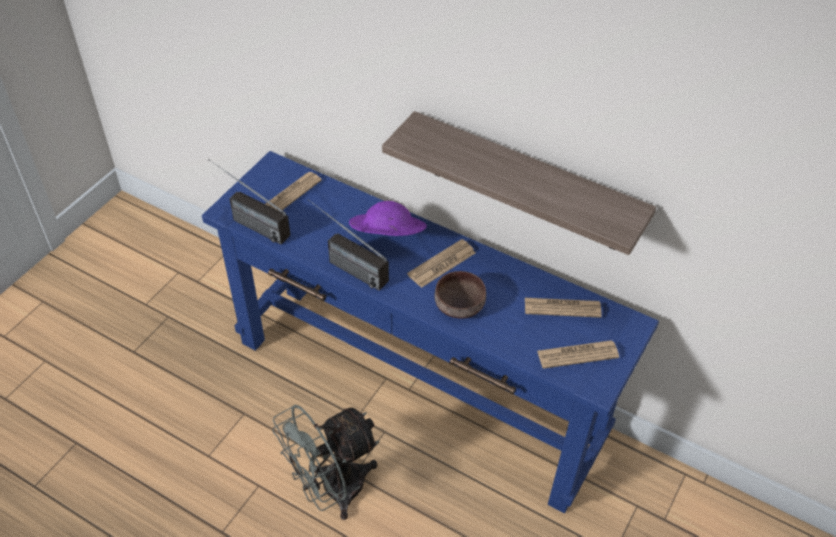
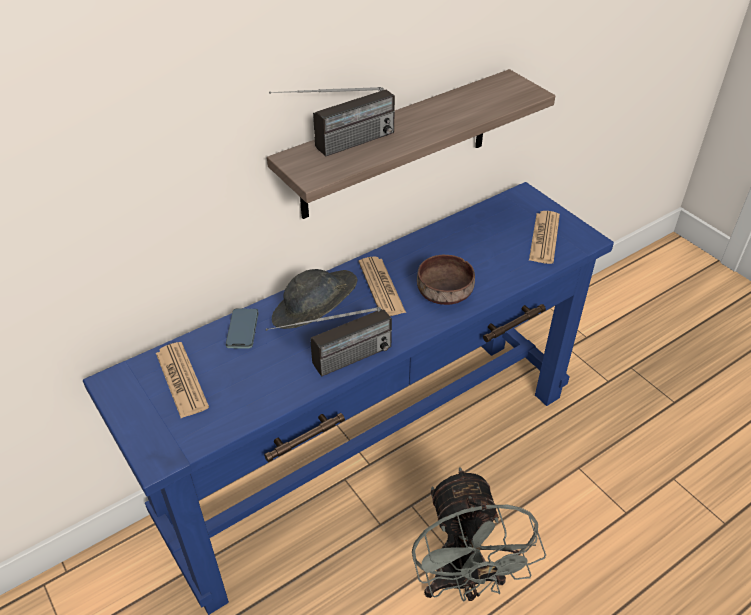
camera: 65 degrees left, 5 degrees down
radio [209,159,290,245] -> radio moved to [269,87,395,156]
purple hat [349,201,427,236] -> grey hat [272,269,357,329]
newspaper [525,298,602,318] -> none
none -> phone [226,309,259,349]

